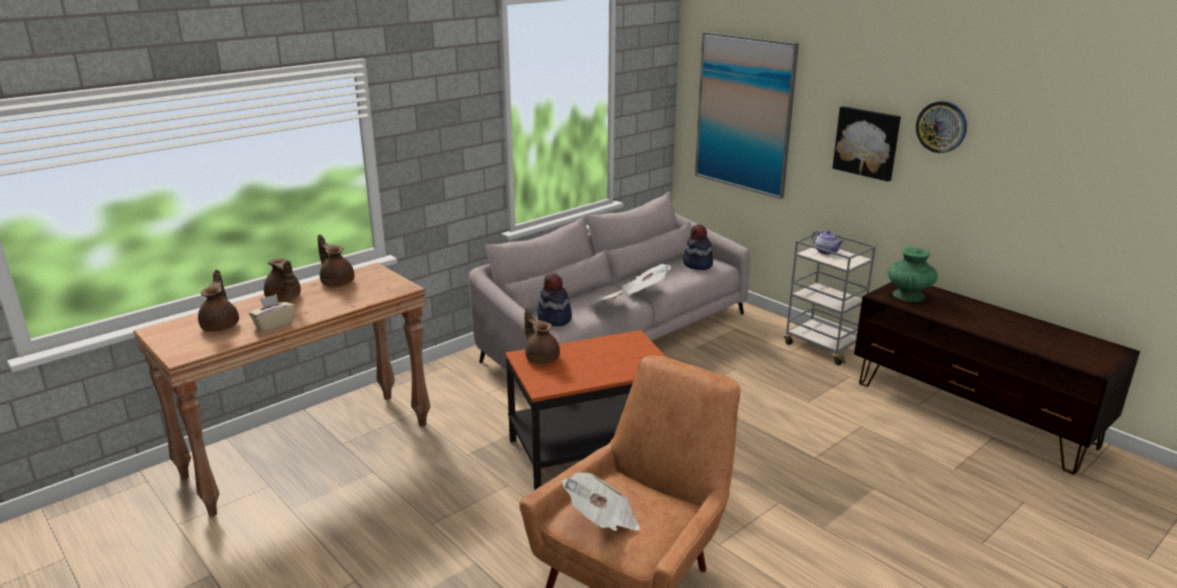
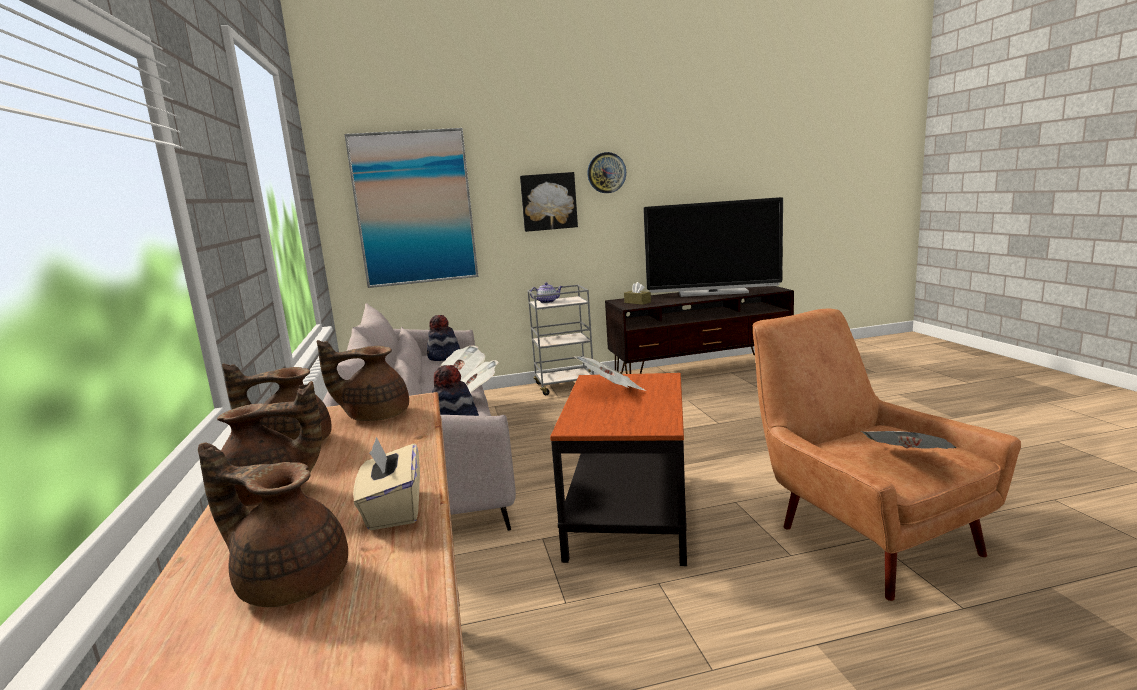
camera: 60 degrees left, 10 degrees down
brown teapot [524,308,560,364] -> brown teapot moved to [317,340,409,421]
green vase [888,247,938,302] -> brown tissue box [624,282,651,305]
none -> newspaper [573,356,645,390]
none -> television [643,197,783,297]

